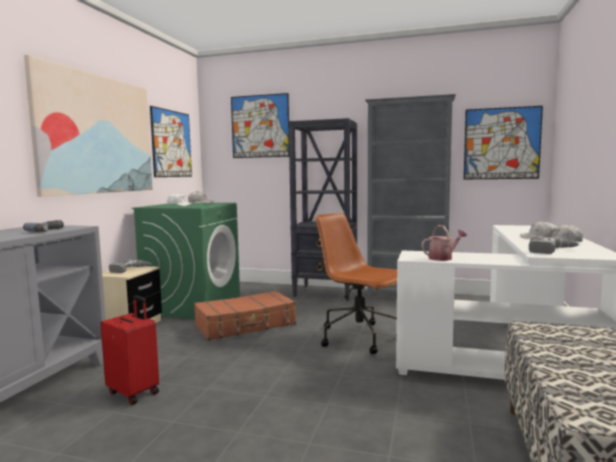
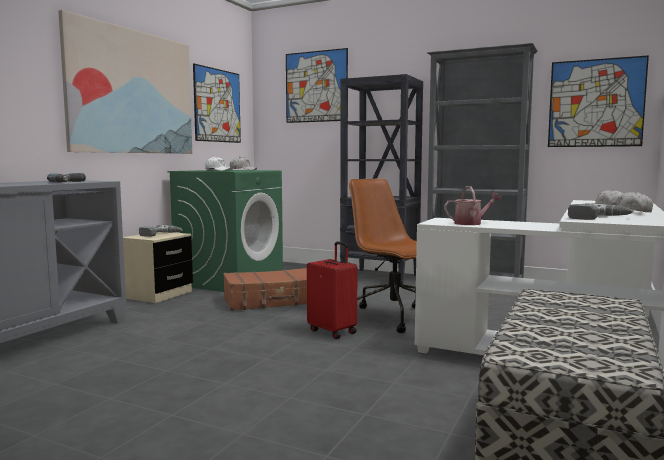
camera: 10 degrees right, 0 degrees up
red suitcase [101,295,159,405] -> red suitcase moved to [307,242,358,339]

